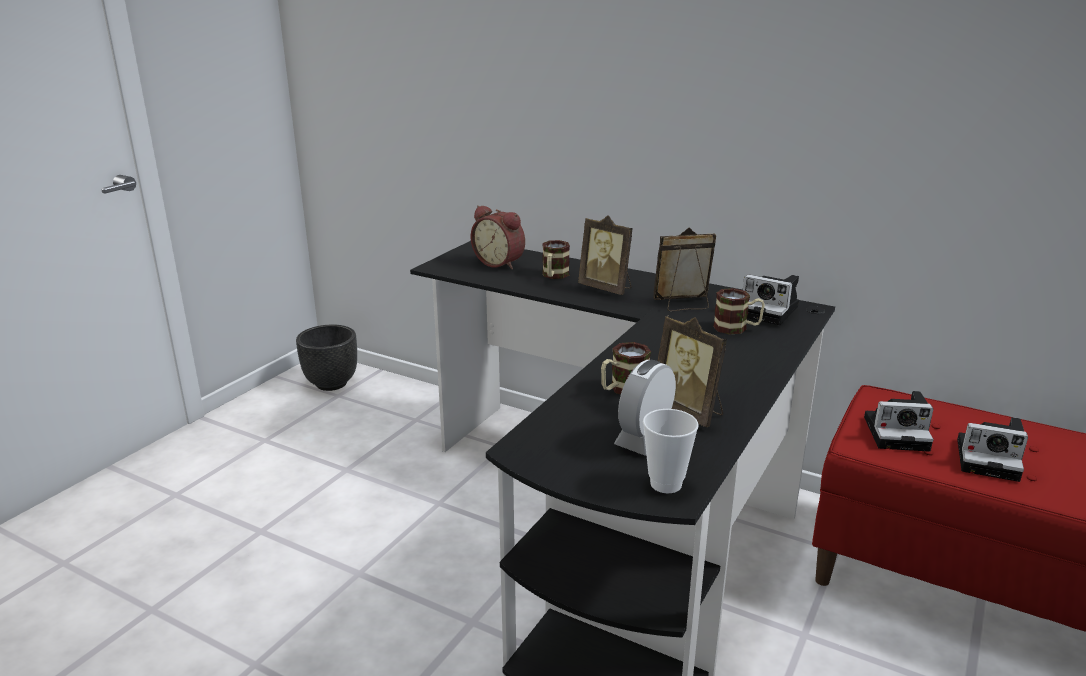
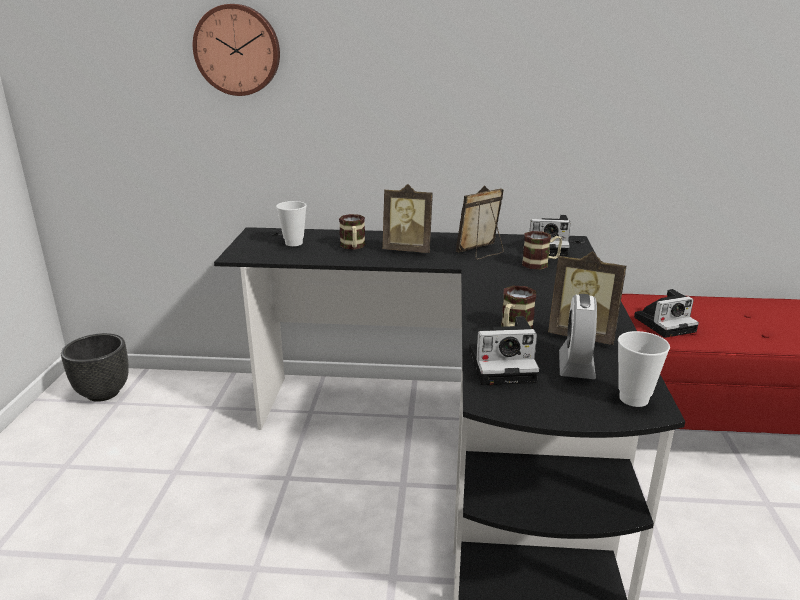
camera: 25 degrees left, 0 degrees up
alarm clock [470,205,525,269] -> cup [276,201,307,246]
camera [957,417,1028,482] -> camera moved to [469,316,539,385]
none -> wall clock [193,4,280,96]

